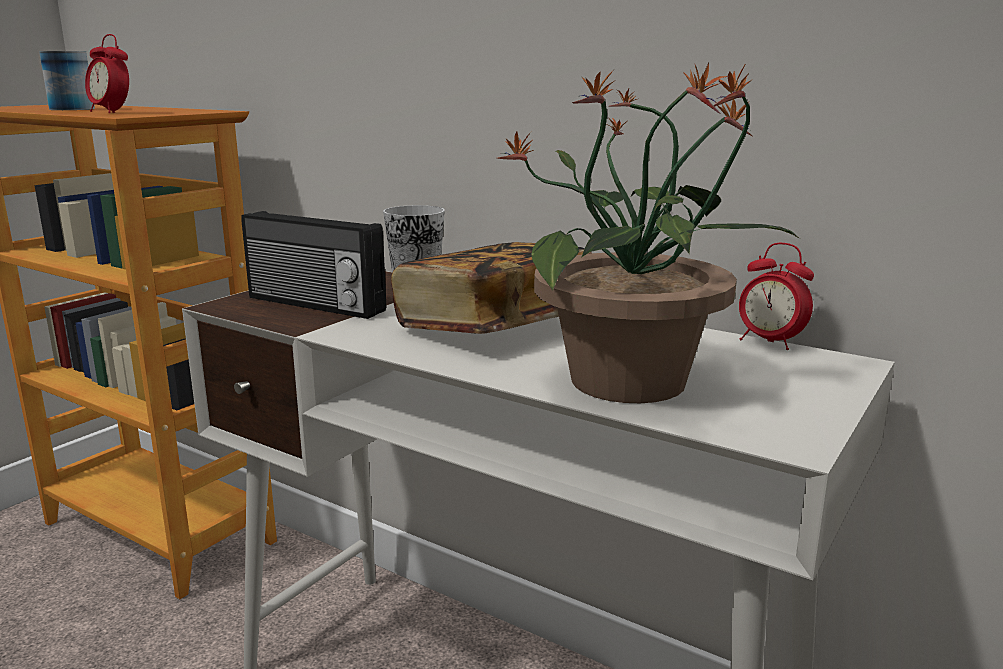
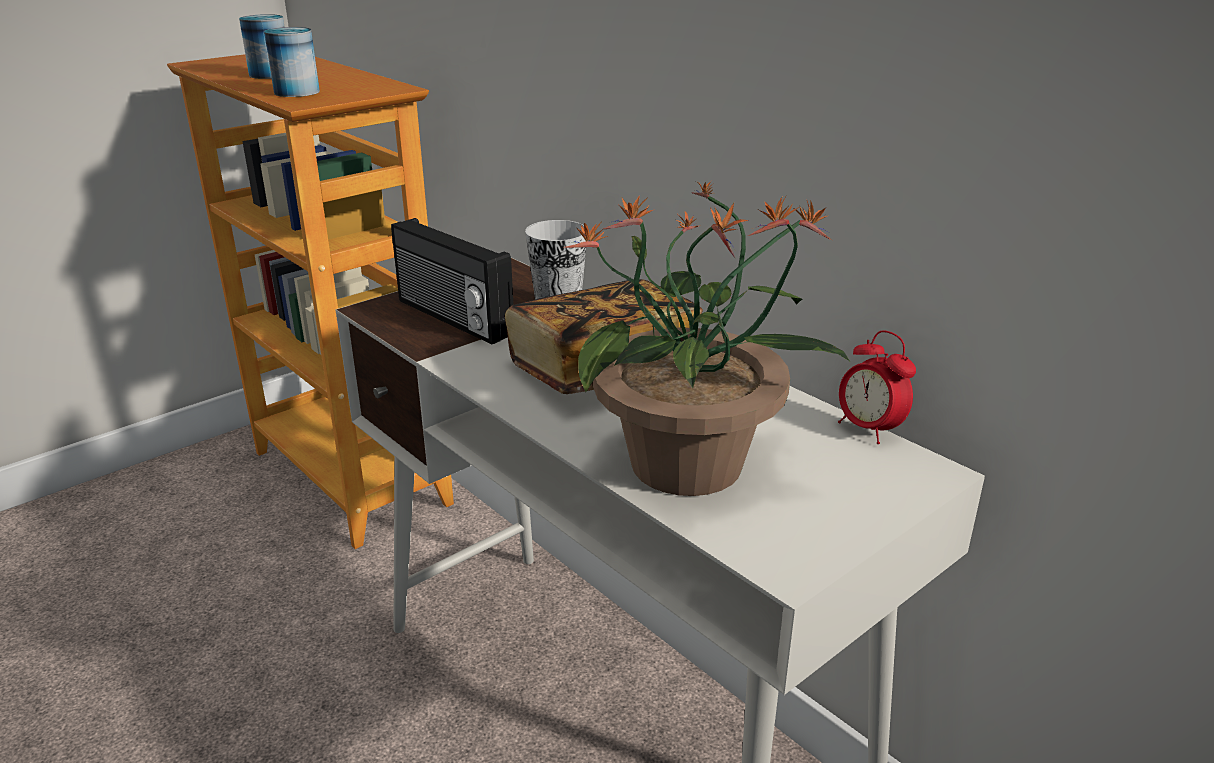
camera: 15 degrees right, 10 degrees up
alarm clock [85,34,129,113] -> can [264,27,320,97]

